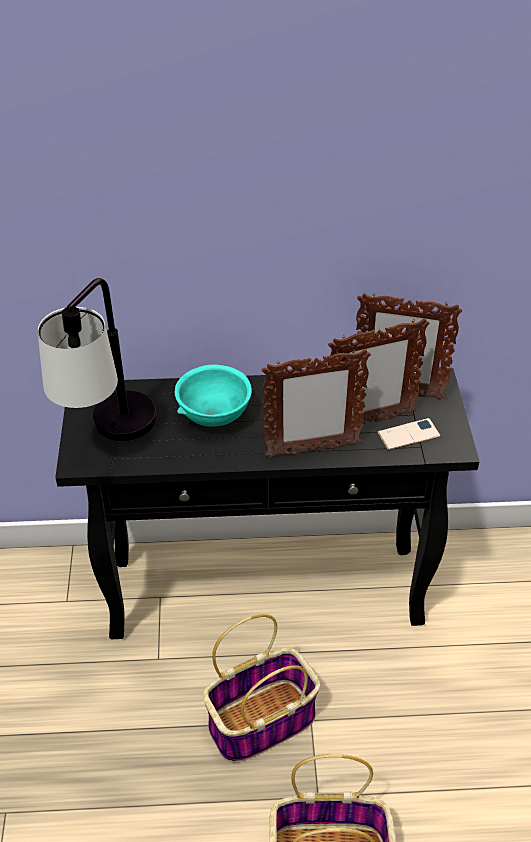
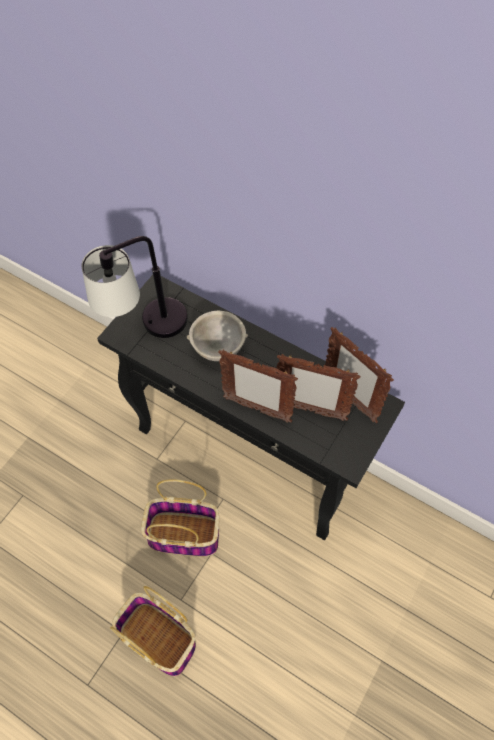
camera: 35 degrees right, 15 degrees up
turquoise bowl [175,365,252,427] -> grey bowl [187,311,248,361]
phone [377,418,441,450] -> none

